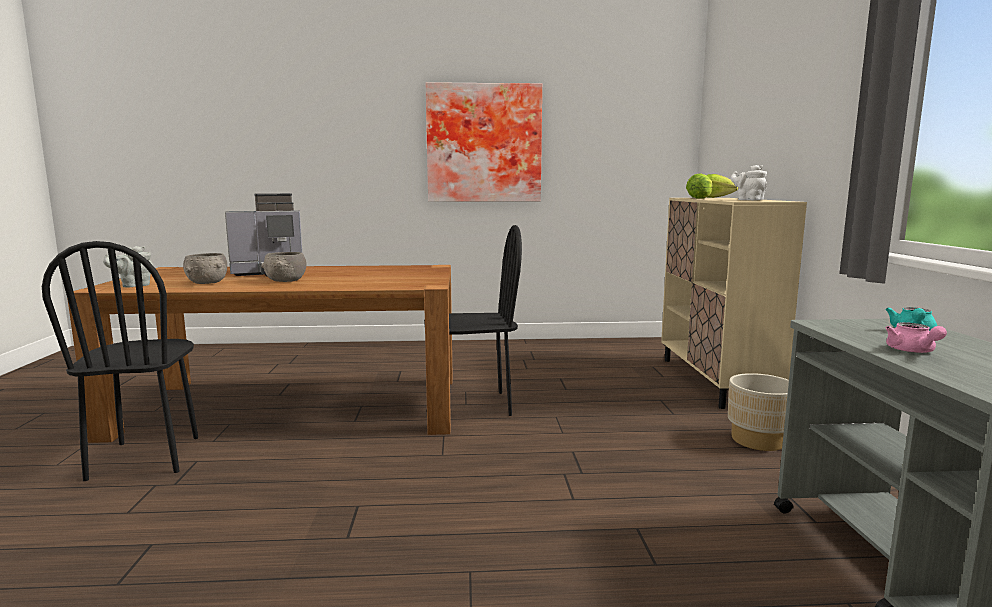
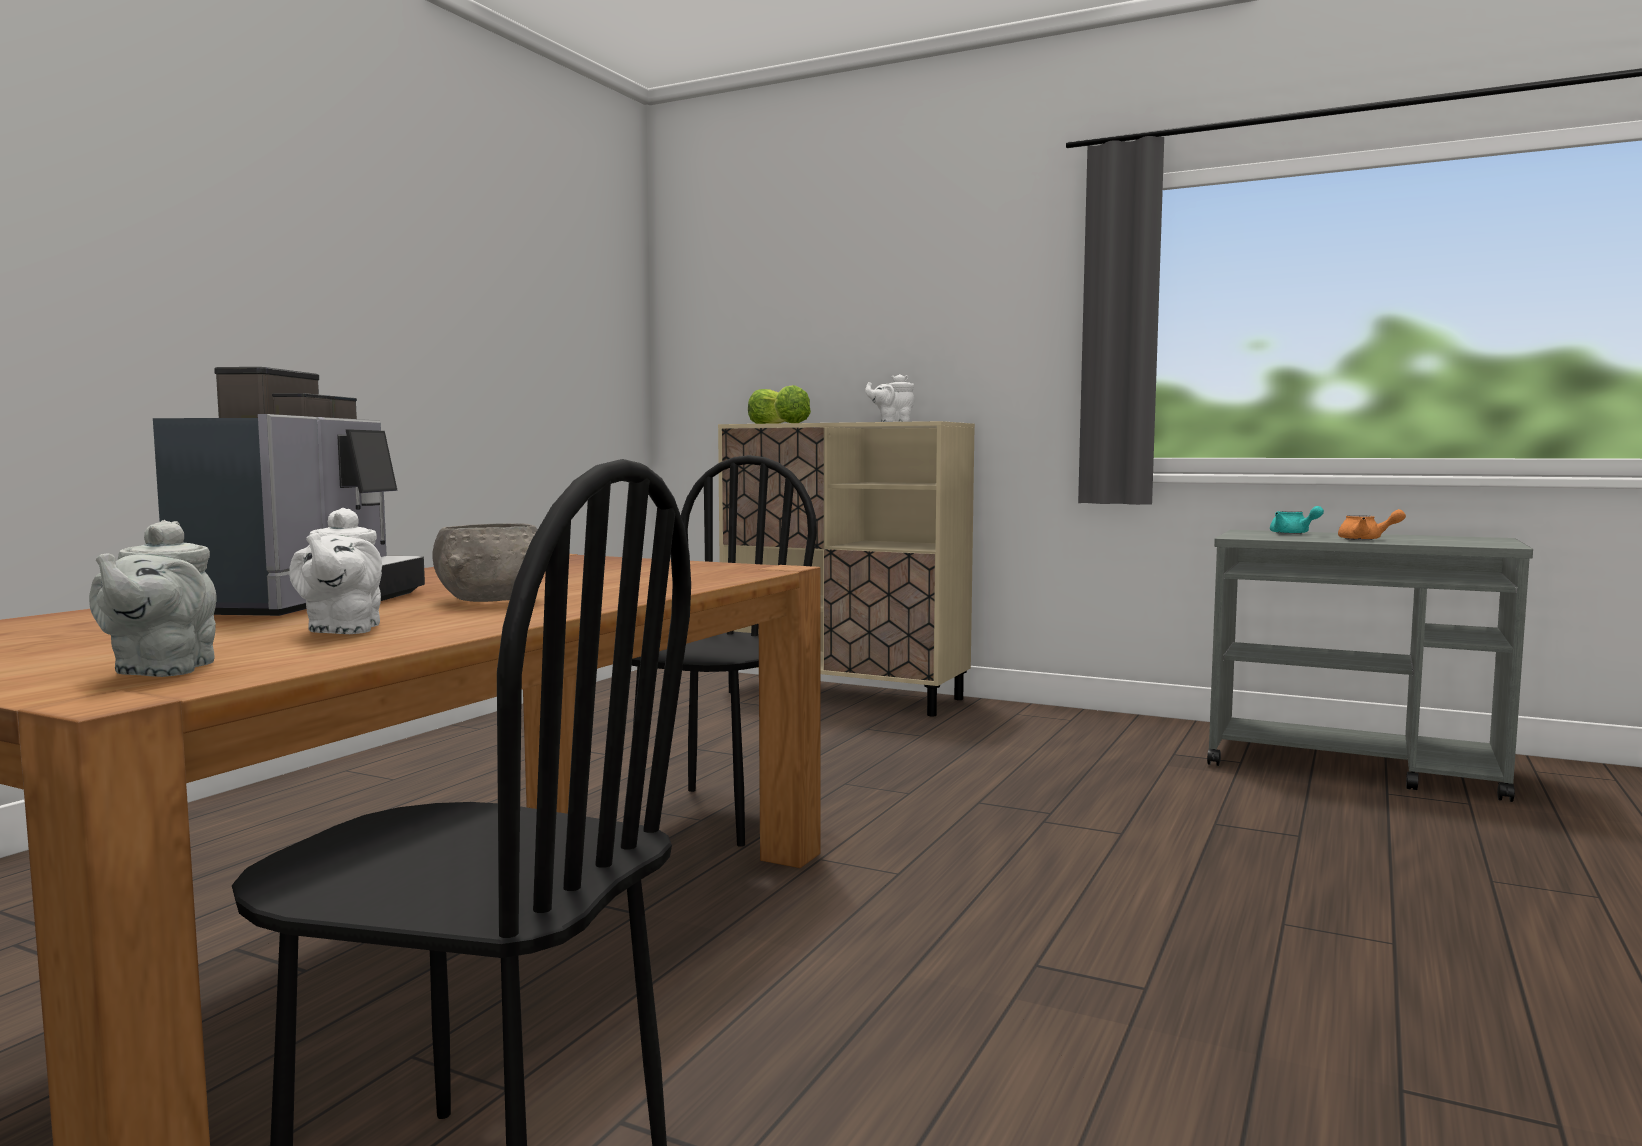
camera: 60 degrees left, 5 degrees down
grey bowl [183,253,227,284] -> white teapot [289,508,382,634]
picture [426,82,542,202] -> none
beige planter [728,373,789,451] -> none
pink teapot [885,322,947,353] -> orange teapot [1338,509,1406,540]

